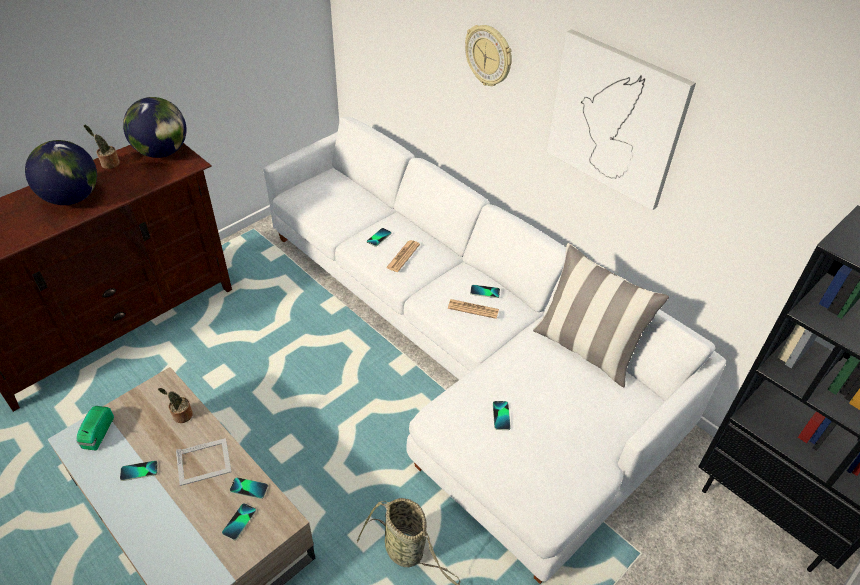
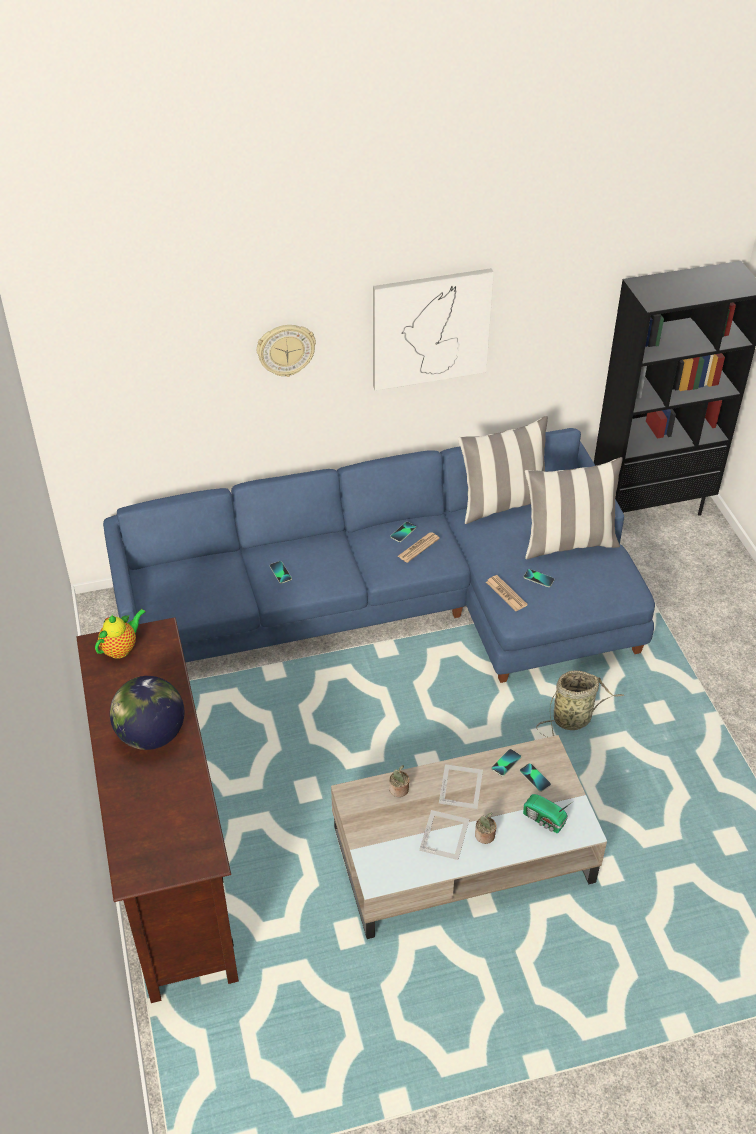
camera: 60 degrees left, 0 degrees up
radio [76,406,114,451] -> radio moved to [523,794,572,833]
potted plant [84,125,120,169] -> potted plant moved to [475,812,497,844]
phone [120,460,158,481] -> picture frame [419,810,469,860]
globe [123,97,187,158] -> teapot [95,609,146,659]
white sofa [263,117,726,584] -> blue sofa [103,428,655,683]
newspaper [386,240,420,272] -> newspaper moved to [486,575,528,611]
none -> pillow [525,457,623,560]

